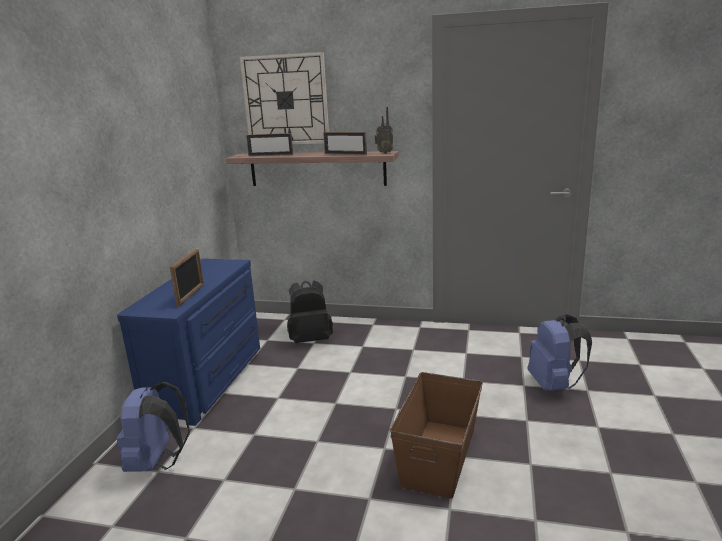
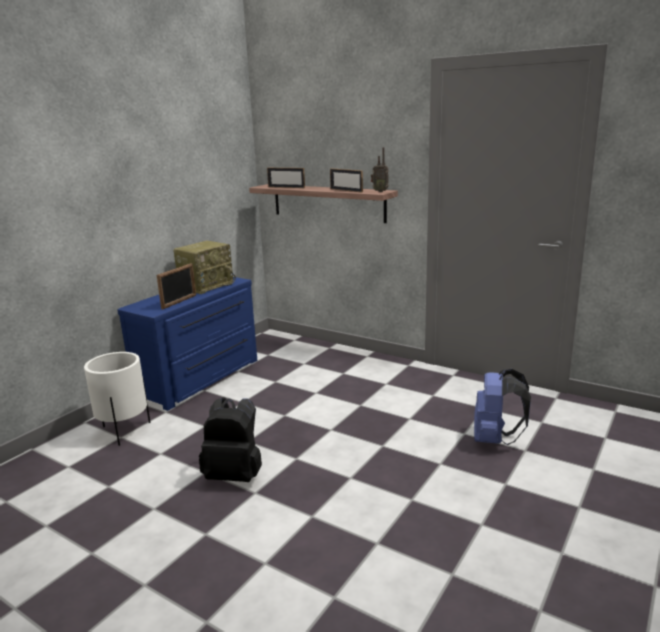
camera: 20 degrees right, 0 degrees up
blue backpack [117,382,190,472] -> white planter [84,352,150,446]
wall clock [240,52,329,144] -> none
black backpack [287,280,333,343] -> black backpack moved to [199,397,262,482]
brown storage box [390,372,483,498] -> none
none -> radio [173,241,236,294]

